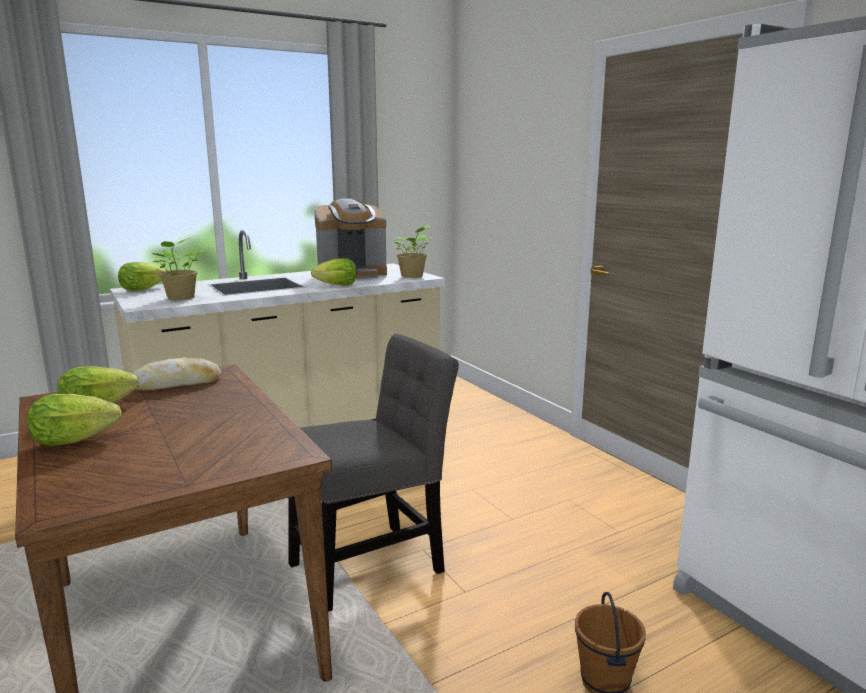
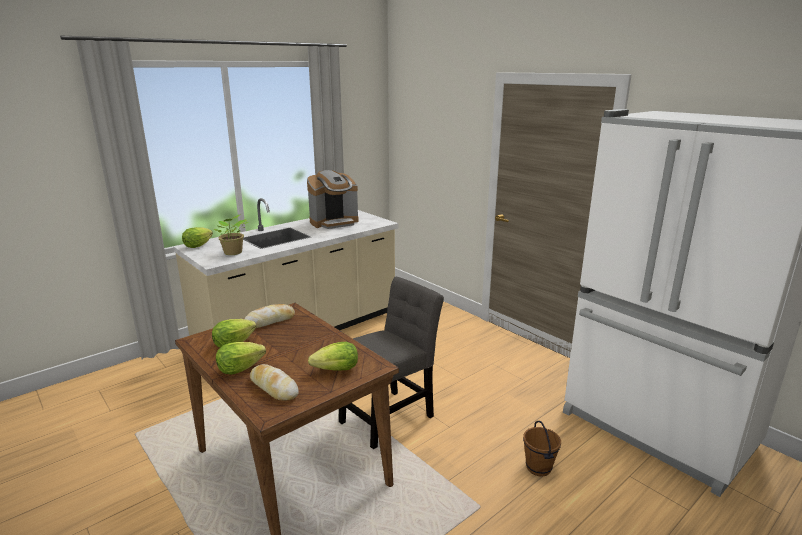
camera: 10 degrees left, 5 degrees up
lettuce [311,258,357,286] -> lettuce moved to [308,342,358,371]
potted plant [392,225,431,278] -> none
none -> bread [250,364,299,401]

